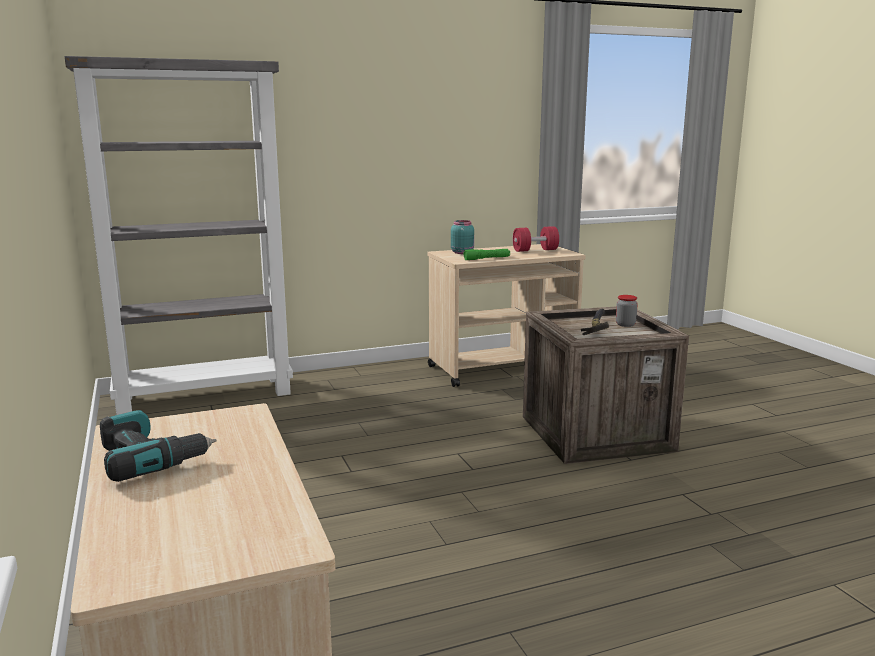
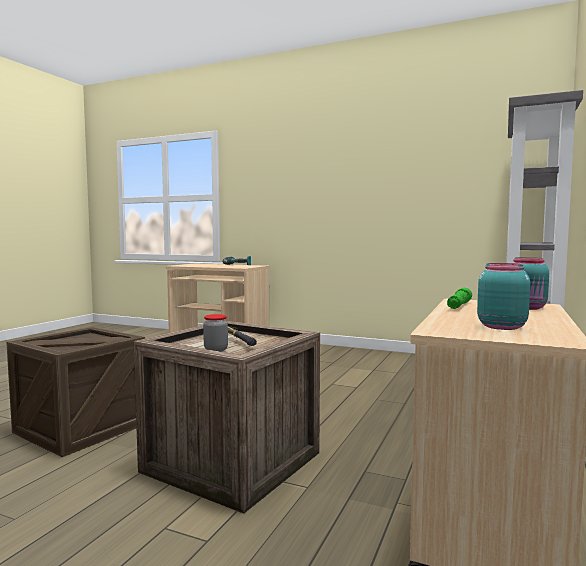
camera: 135 degrees right, 10 degrees down
red dumbbell [513,226,559,252] -> turquoise jar [477,263,530,330]
none -> crate [6,327,145,457]

